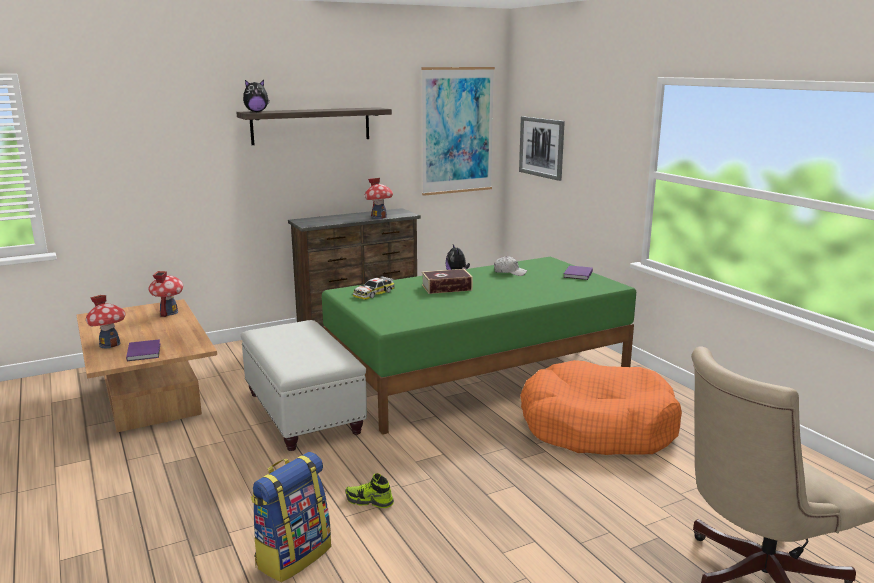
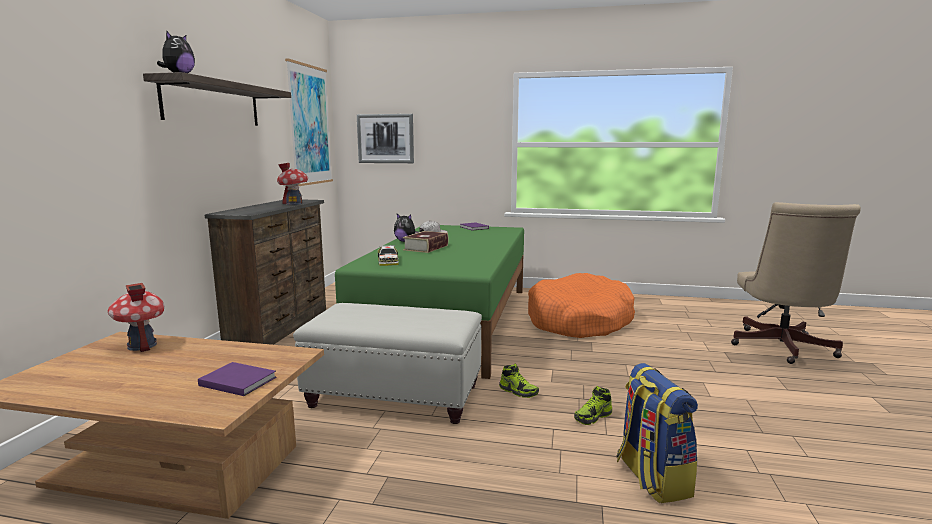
camera: 50 degrees left, 5 degrees down
toy house [86,295,126,348] -> none
none -> shoe [499,363,539,398]

